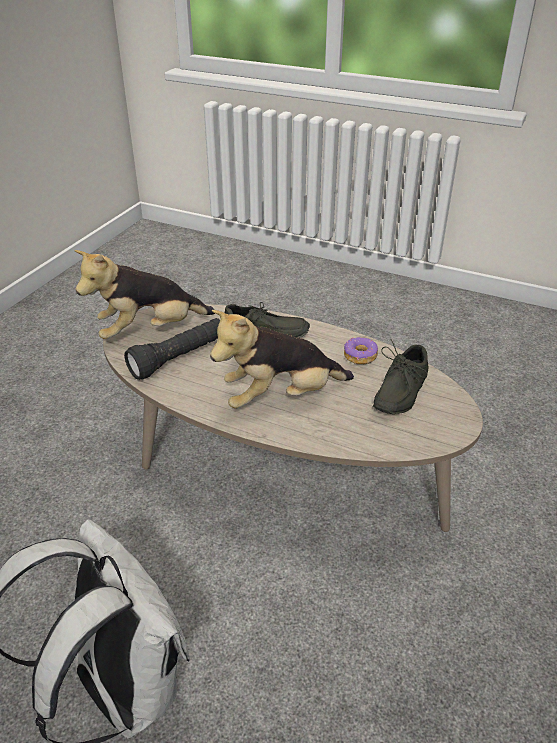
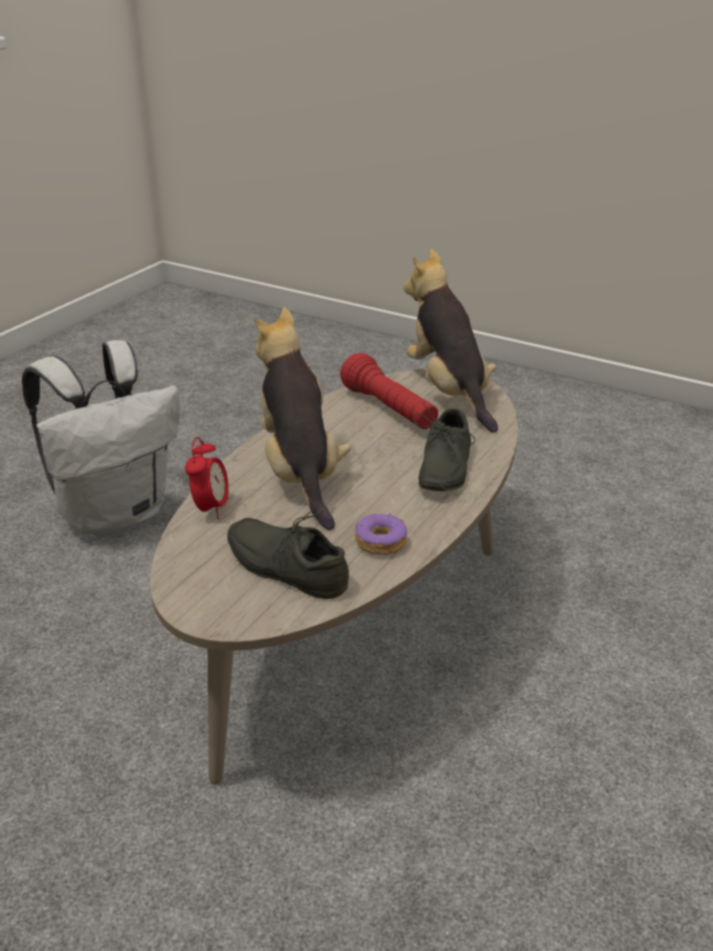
camera: 95 degrees right, 5 degrees down
black flashlight [124,318,220,380] -> red flashlight [340,353,438,429]
none -> alarm clock [185,437,229,519]

